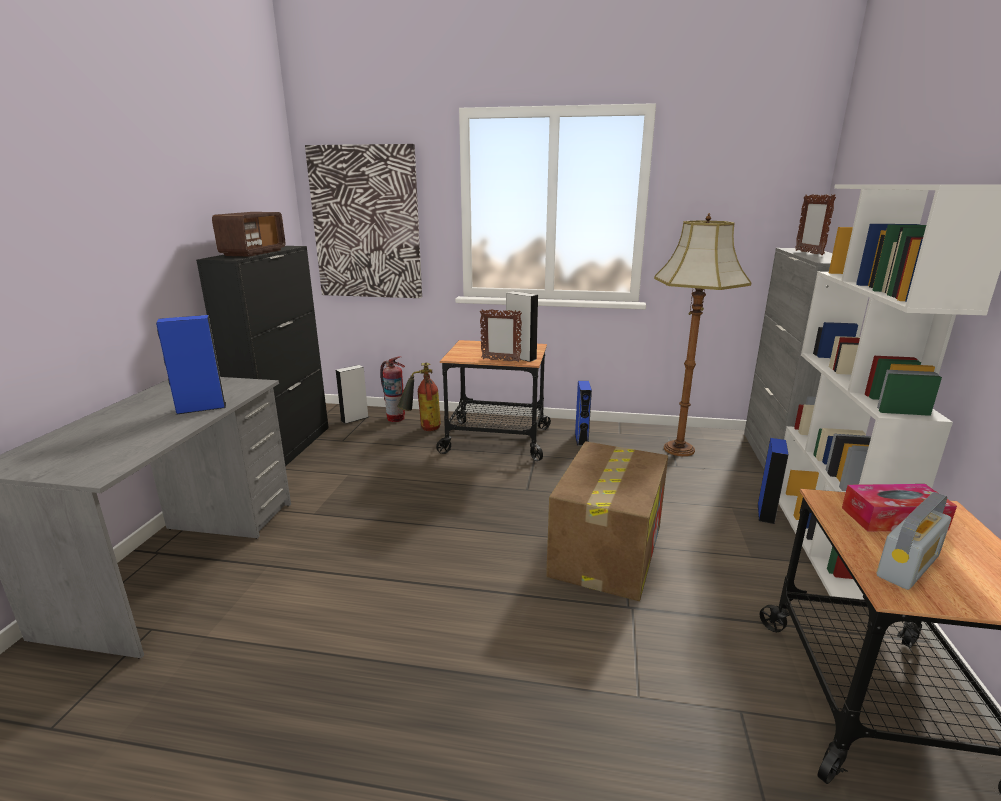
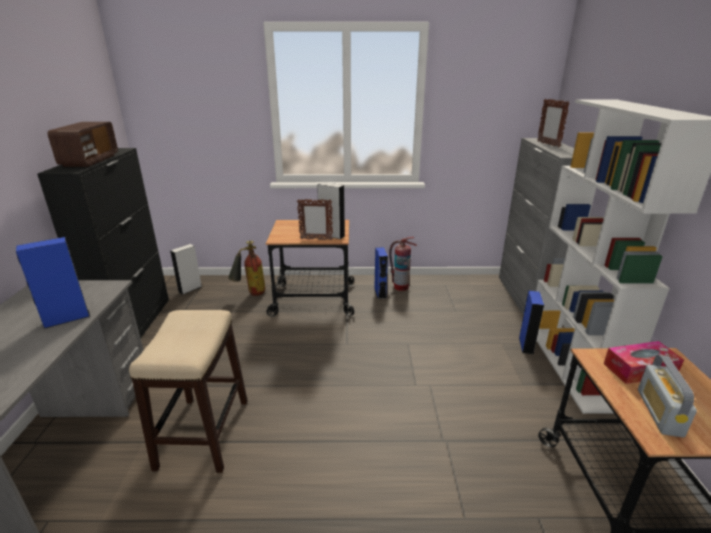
camera: 10 degrees left, 5 degrees up
picture [305,144,422,298] -> none
fire extinguisher [380,356,405,422] -> fire extinguisher moved to [389,237,417,291]
cardboard box [546,441,668,601] -> none
floor lamp [654,213,752,456] -> none
radio [876,492,951,590] -> radio turned 150 degrees clockwise [638,355,697,437]
none -> stool [129,310,248,473]

